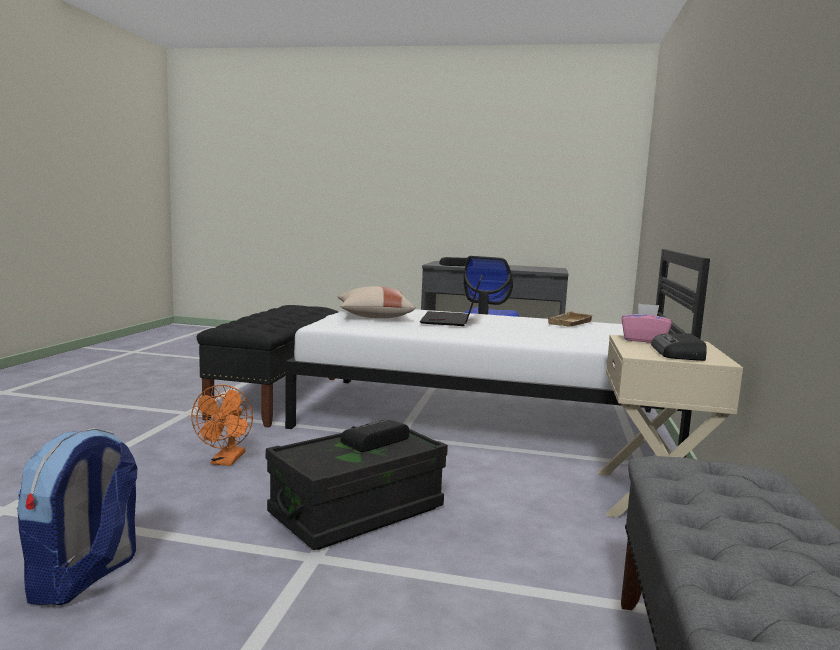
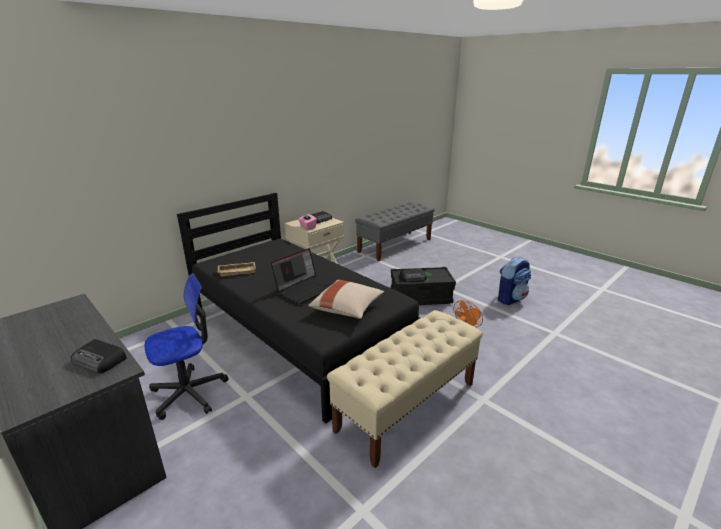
camera: 145 degrees left, 15 degrees up
black bench [197,305,338,428] -> beige bench [327,310,483,468]
white bed [285,249,710,458] -> black bed [177,193,420,424]

